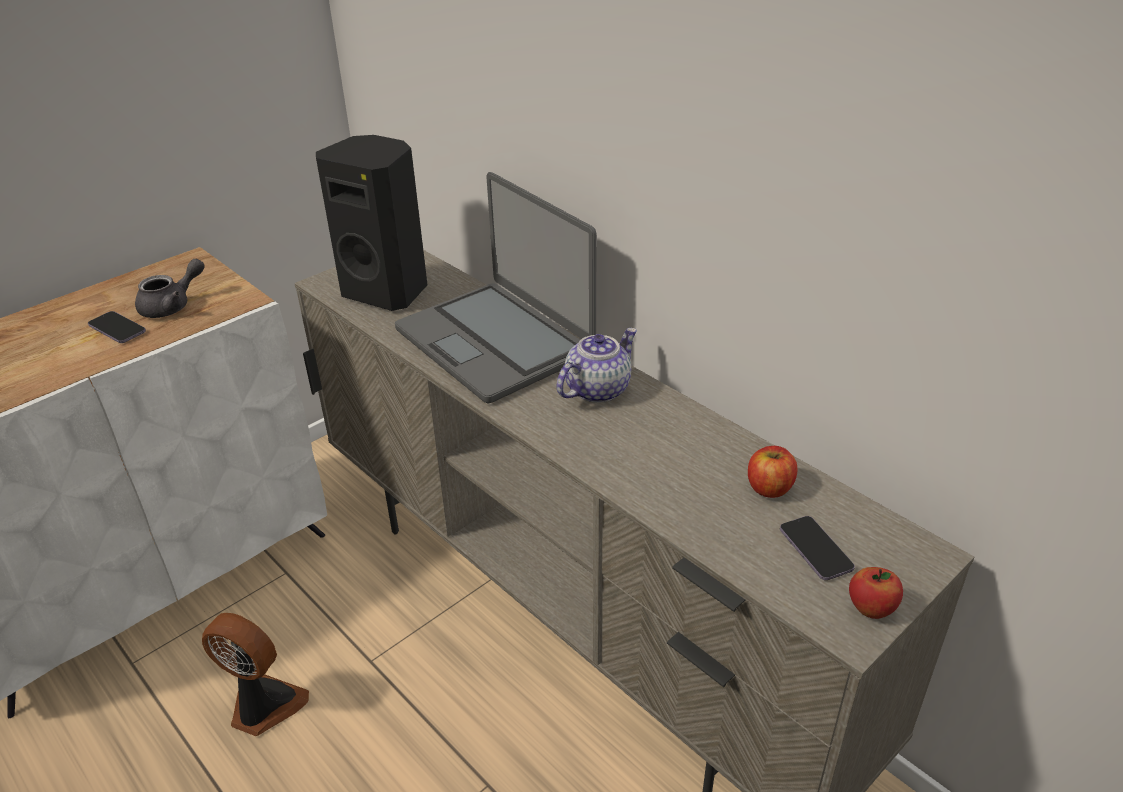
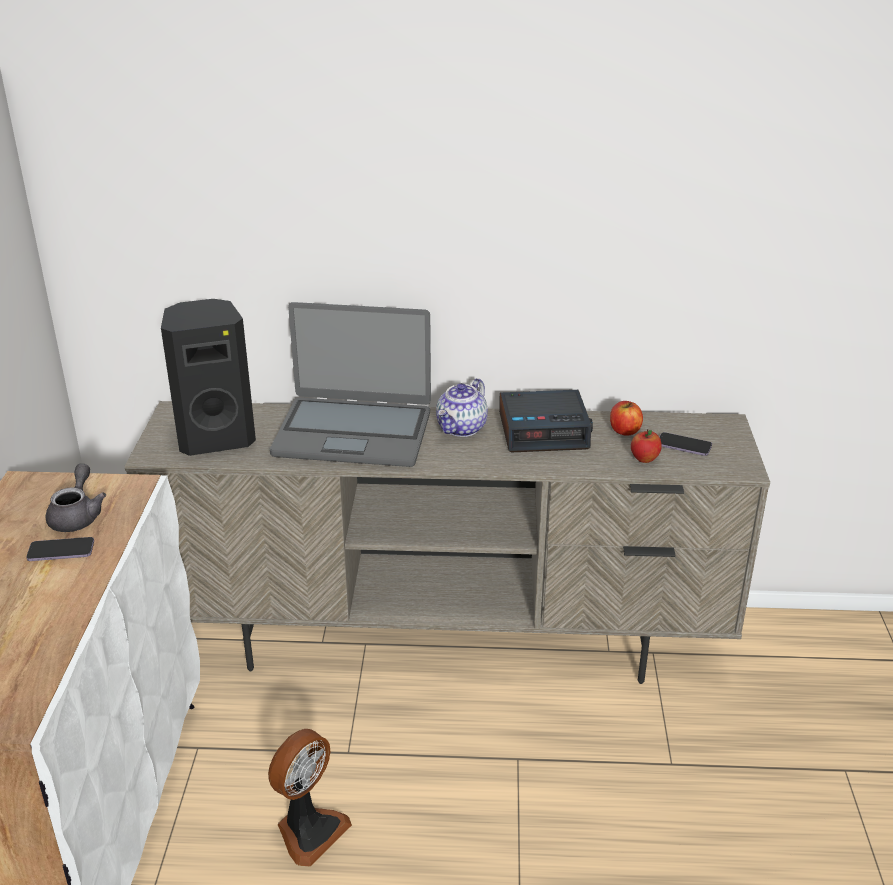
camera: 45 degrees left, 5 degrees down
fan [202,613,309,736] -> fan turned 150 degrees clockwise [268,729,352,866]
teapot [557,328,637,403] -> teapot turned 150 degrees counterclockwise [436,378,488,437]
apple [849,567,903,619] -> apple moved to [631,429,662,463]
none -> alarm clock [499,390,593,452]

